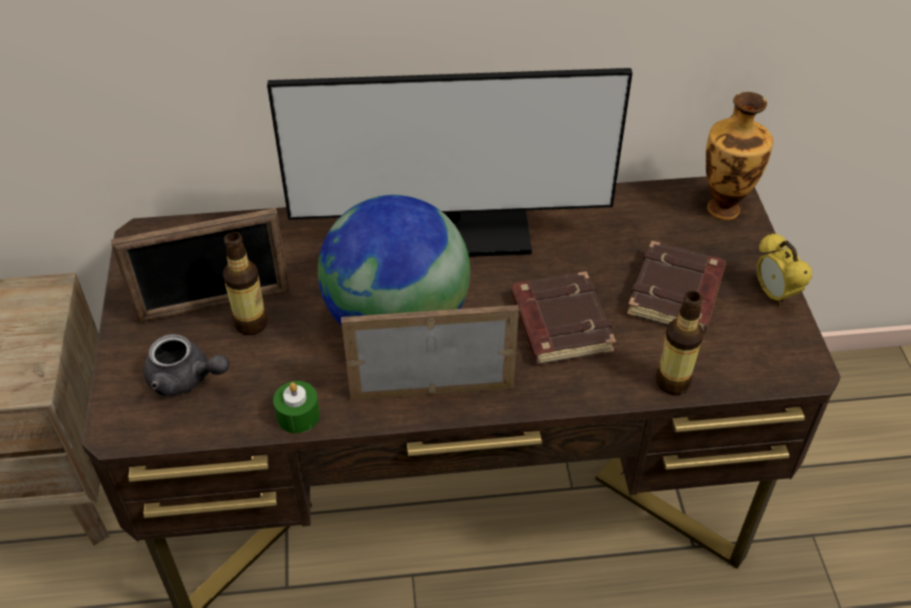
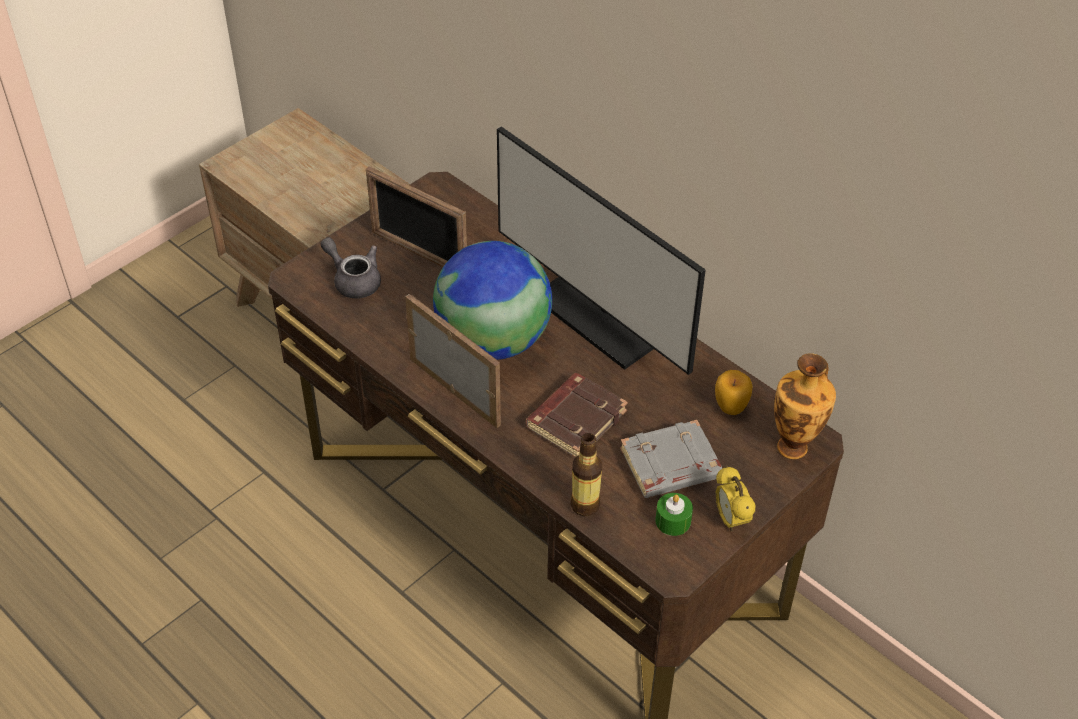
camera: 50 degrees right, 0 degrees up
grey teapot [143,334,229,396] -> grey teapot turned 150 degrees clockwise [321,237,381,298]
bottle [223,232,268,335] -> none
green candle [273,381,320,433] -> green candle moved to [655,493,693,536]
brown book [627,241,726,334] -> grey book [620,420,722,498]
alarm clock [757,232,812,306] -> alarm clock turned 45 degrees counterclockwise [716,466,756,532]
none -> apple [715,370,752,415]

